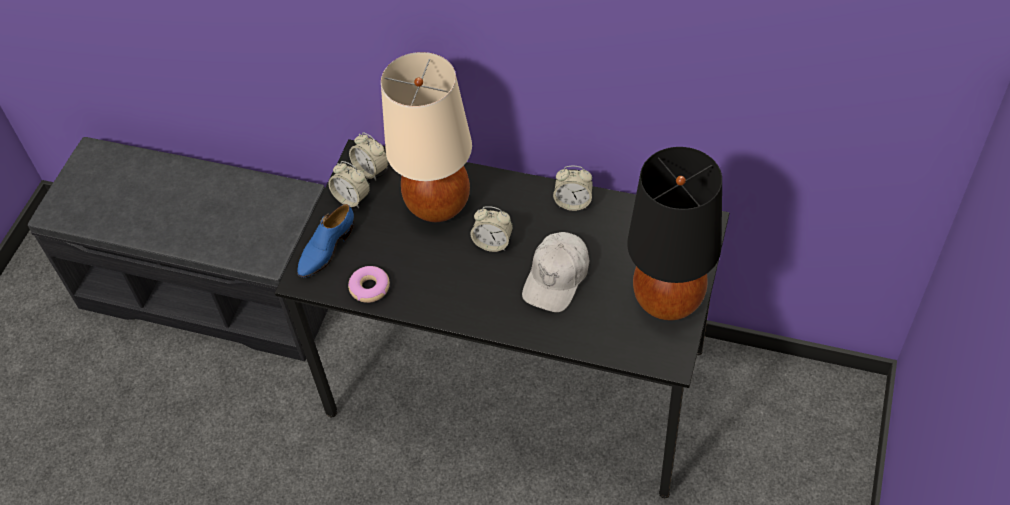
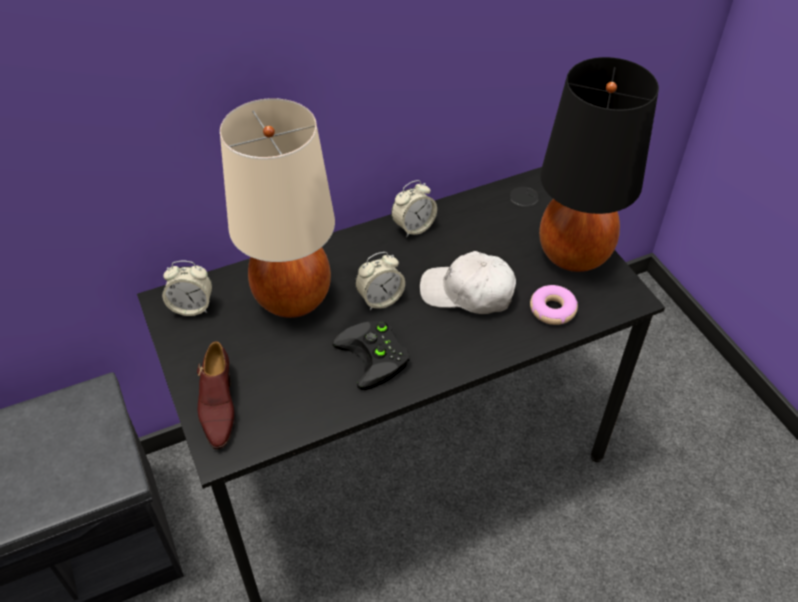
camera: 45 degrees left, 5 degrees down
blue shoe [297,204,354,278] -> brown shoe [197,341,236,449]
alarm clock [328,161,370,208] -> none
donut [348,266,390,303] -> donut moved to [530,285,578,325]
white cap [522,232,589,313] -> white cap turned 120 degrees clockwise [420,251,516,314]
none -> black game controller [332,320,409,390]

